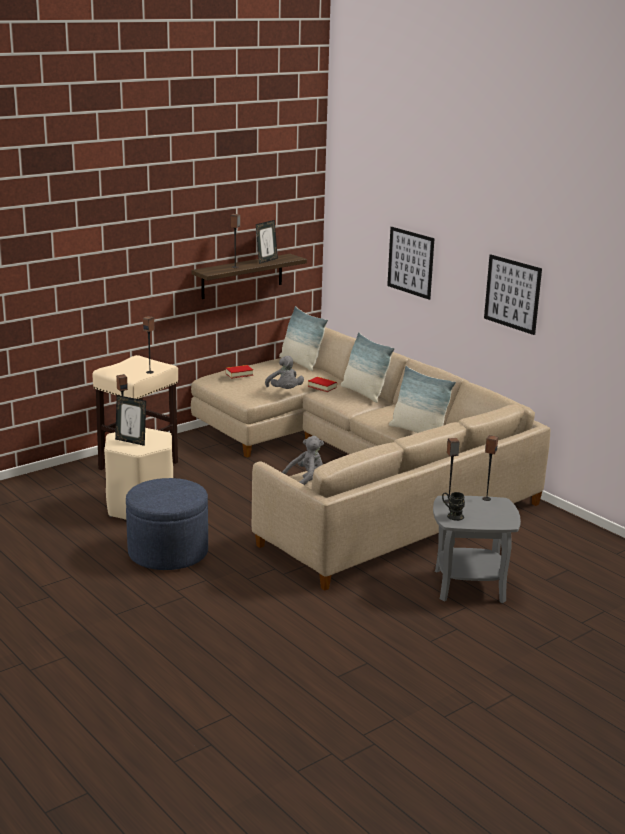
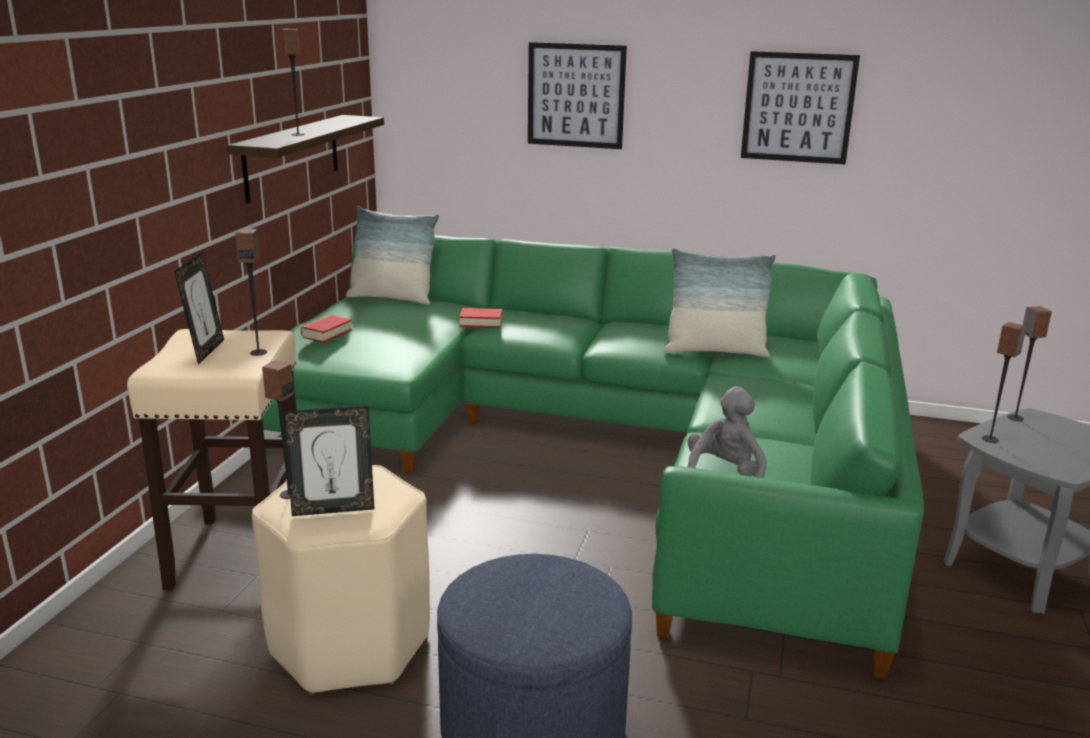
camera: 35 degrees left, 0 degrees up
beige sofa [191,327,550,591] -> green sofa [262,235,924,679]
picture frame [256,220,278,264] -> picture frame moved to [174,252,224,365]
grey plush toy [265,356,304,389] -> none
pillow [341,332,395,403] -> none
black mug [442,492,465,521] -> none

